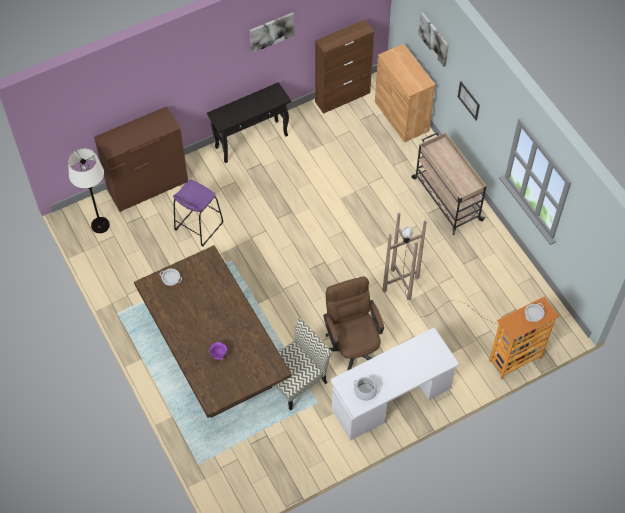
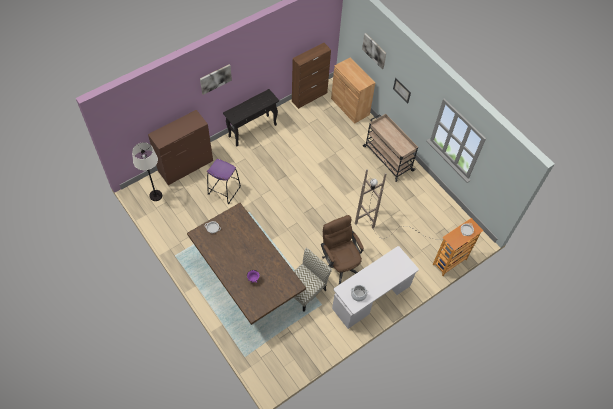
camera: 10 degrees left, 0 degrees up
picture [250,12,295,53] -> picture moved to [200,64,232,95]

